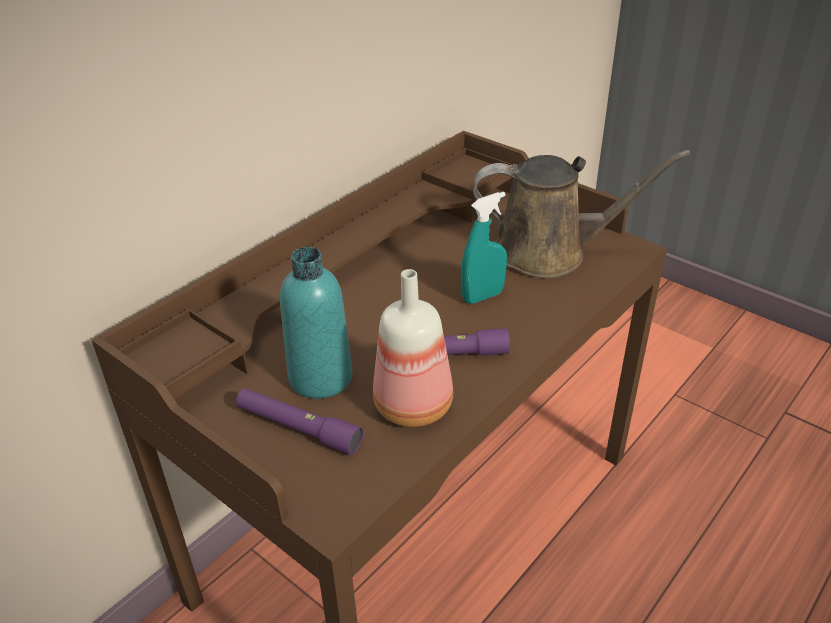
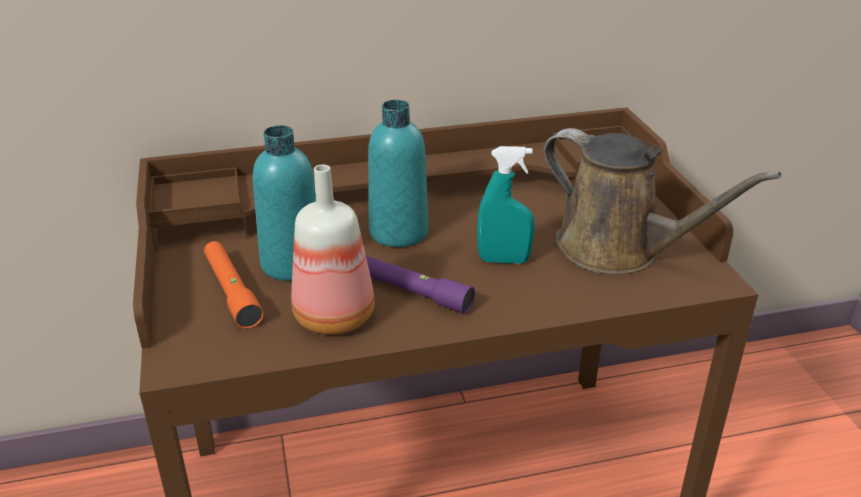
camera: 35 degrees right, 5 degrees down
purple flashlight [236,388,363,455] -> orange flashlight [204,241,264,329]
none -> turquoise bottle [368,100,428,247]

